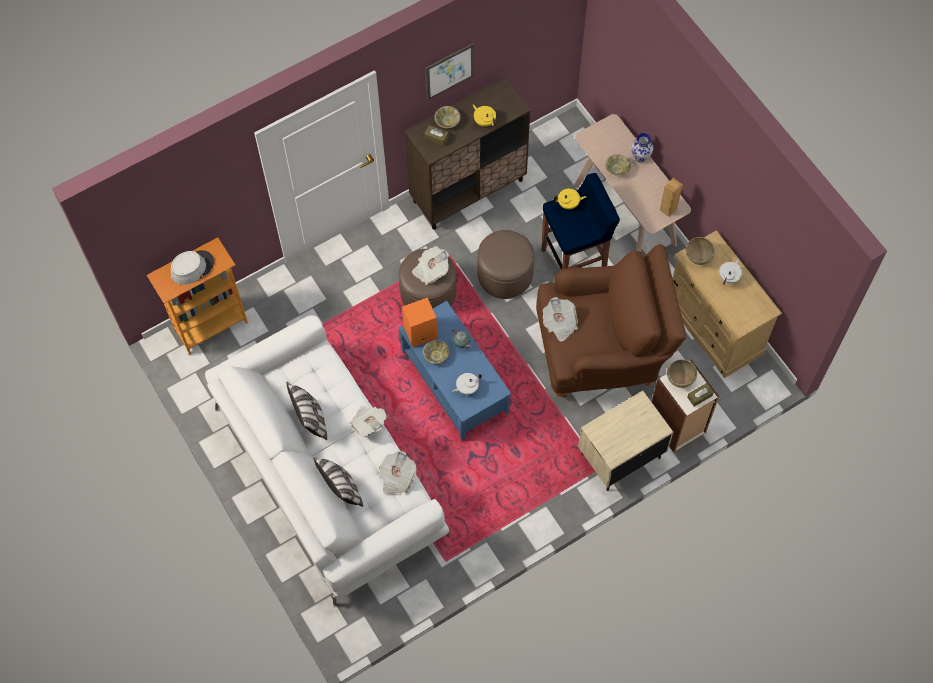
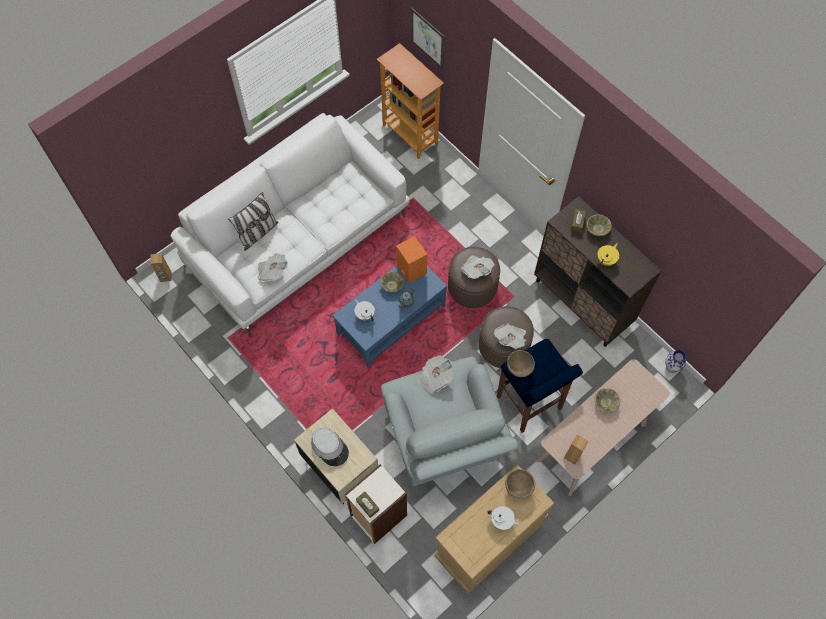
camera: 80 degrees right, 0 degrees up
grey hat [171,250,214,285] -> grey hat moved to [311,427,349,466]
pillow [286,382,327,440] -> none
newspaper [349,406,387,436] -> newspaper moved to [494,323,526,349]
picture [425,43,474,100] -> picture moved to [411,8,445,69]
brown armchair [536,244,687,397] -> grey armchair [381,357,518,486]
yellow teapot [554,189,586,209] -> none
vase [631,133,653,163] -> vase moved to [665,350,686,373]
brown bowl [667,359,697,388] -> brown bowl moved to [507,350,535,377]
none -> brown speaker [150,253,172,282]

